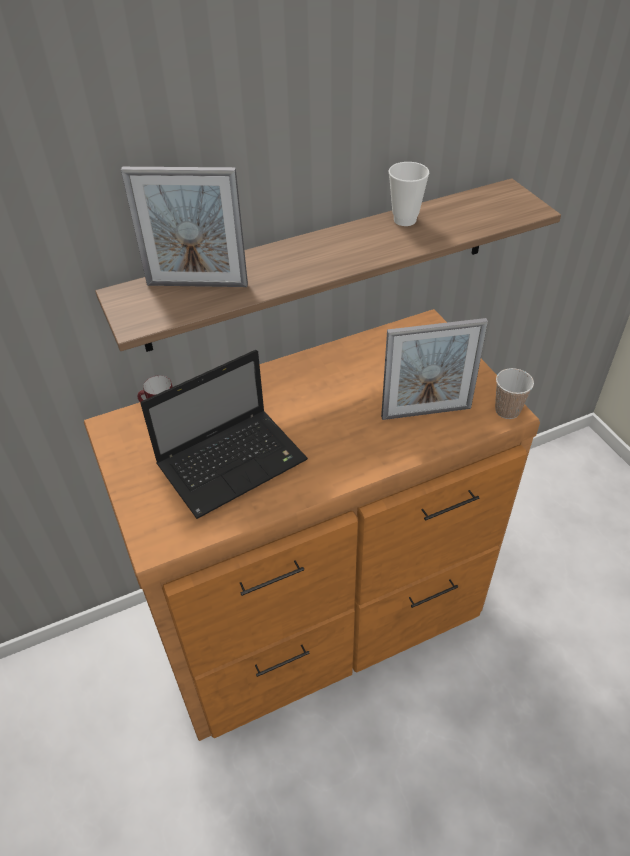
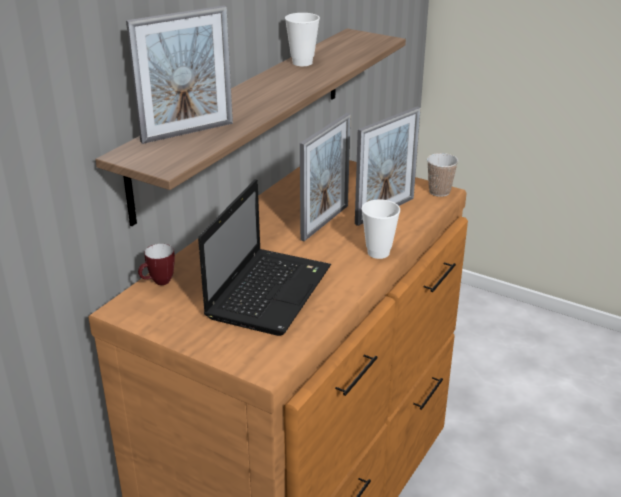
camera: 35 degrees left, 15 degrees down
none -> picture frame [300,113,351,241]
none -> cup [361,199,400,259]

